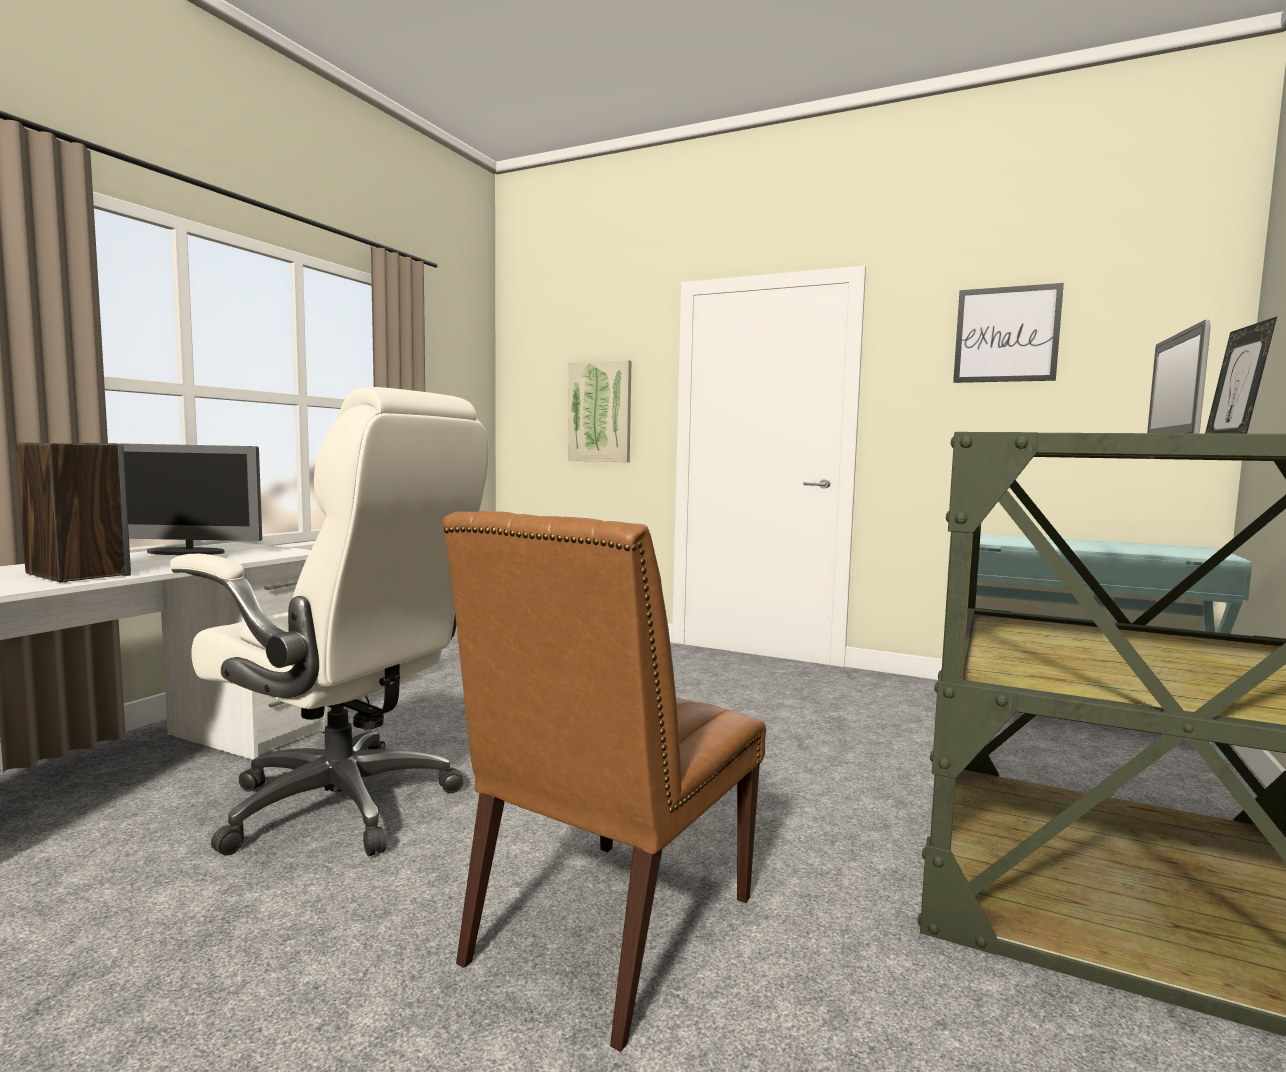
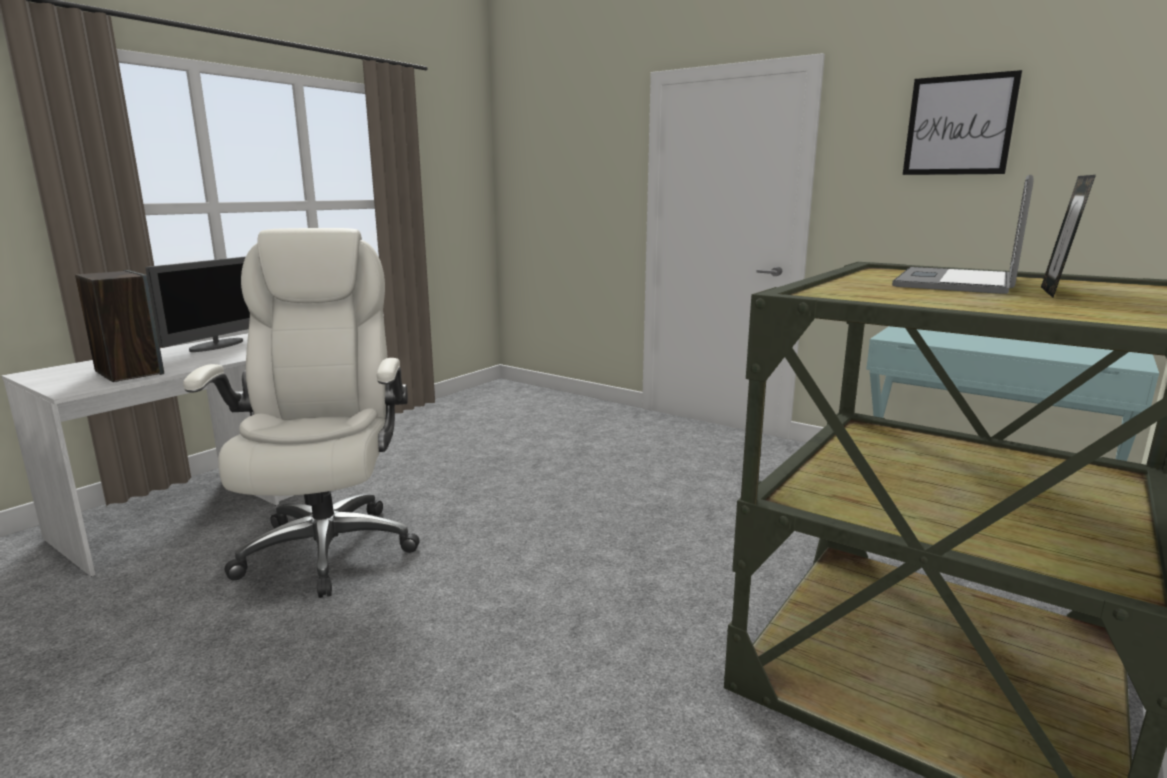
camera: 10 degrees right, 10 degrees up
monitor [120,443,262,555] -> monitor turned 75 degrees counterclockwise [146,256,250,352]
white office chair [170,387,489,856] -> white office chair turned 135 degrees counterclockwise [183,228,420,598]
brown chair [442,511,766,1052] -> none
picture [568,360,631,462] -> none

